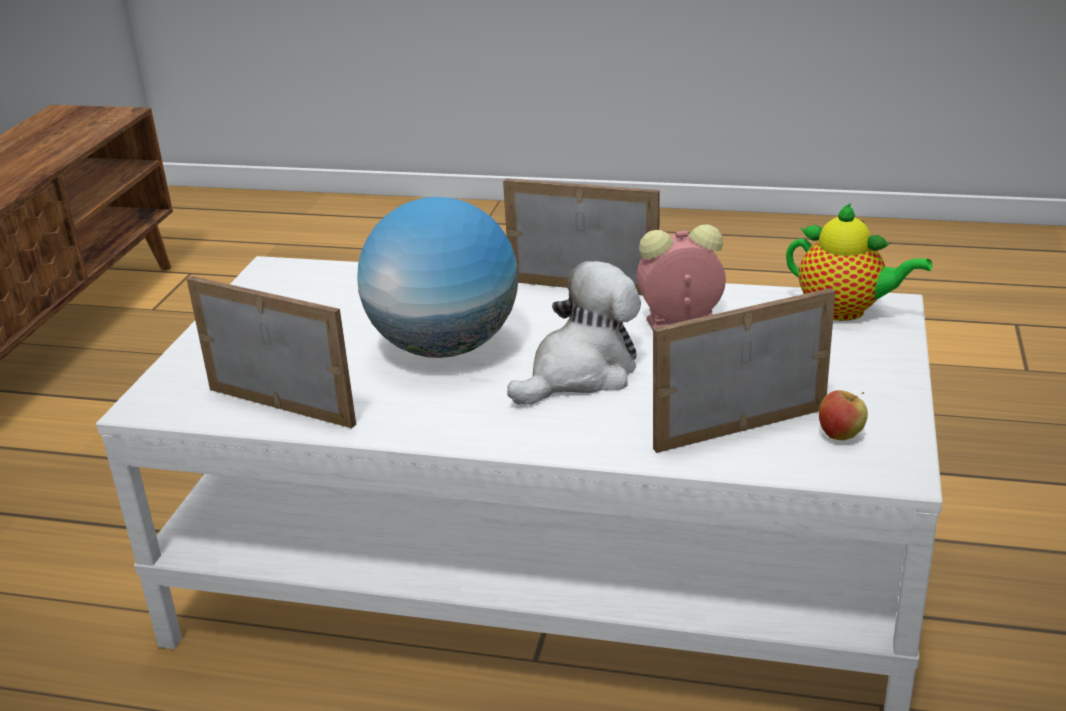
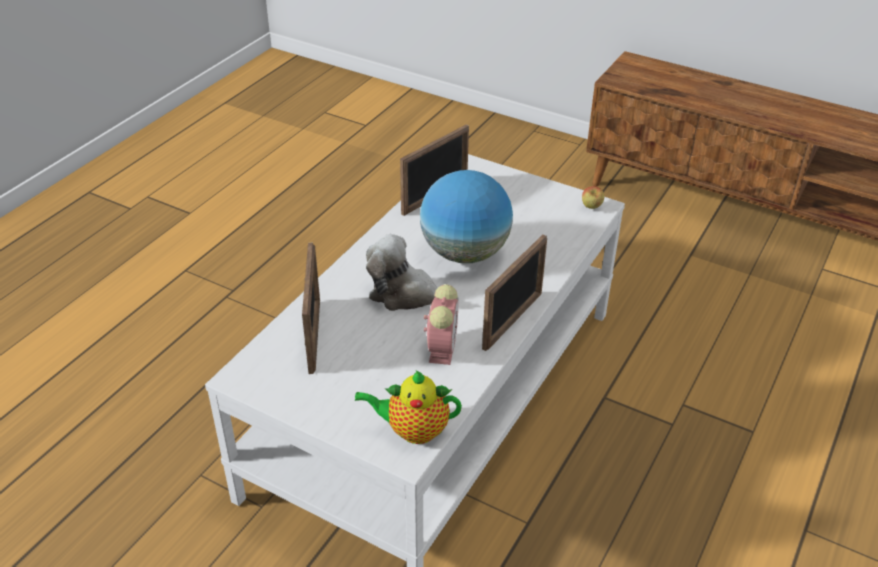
camera: 105 degrees right, 10 degrees up
plush toy [507,261,641,405] -> plush toy turned 135 degrees clockwise [366,234,458,311]
teapot [786,203,933,321] -> teapot turned 45 degrees clockwise [355,371,462,444]
apple [819,390,868,441] -> apple moved to [582,186,604,209]

